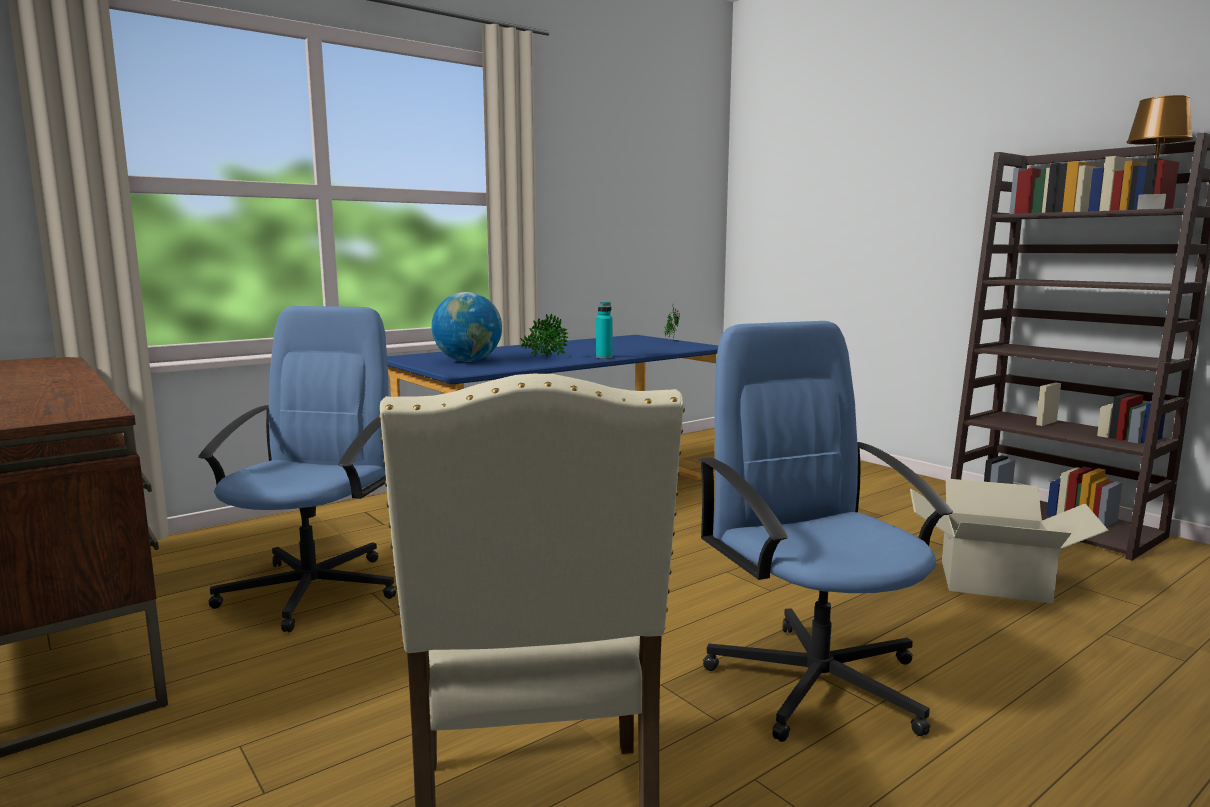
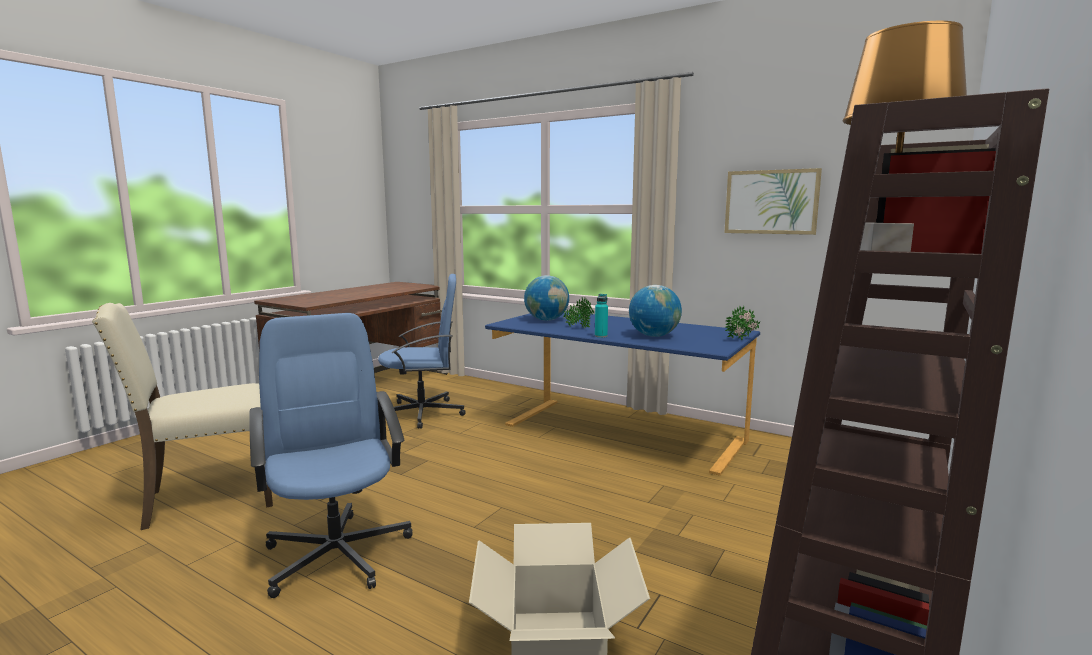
camera: 70 degrees right, 0 degrees up
blue office chair [698,321,953,742] -> blue office chair turned 75 degrees counterclockwise [249,313,413,598]
none -> globe [629,285,682,337]
none -> picture [725,168,822,235]

